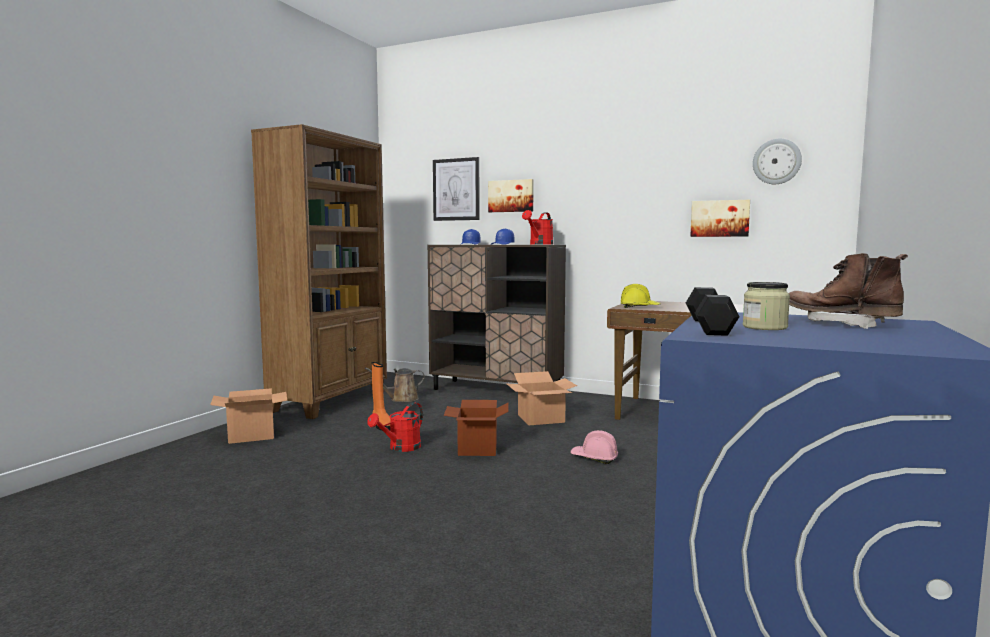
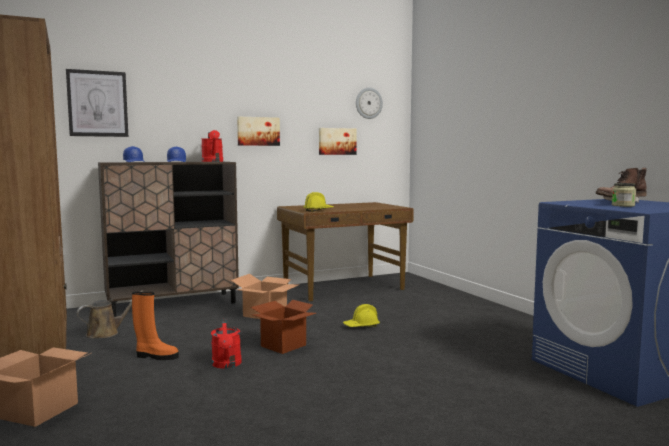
camera: 50 degrees left, 0 degrees up
brown watering can [365,368,425,402] -> brown watering can turned 150 degrees counterclockwise [77,290,143,338]
picture [488,179,534,212] -> picture moved to [237,116,280,146]
pink hard hat [570,430,618,464] -> yellow hard hat [343,304,380,327]
black dumbbell [686,287,740,336] -> none

